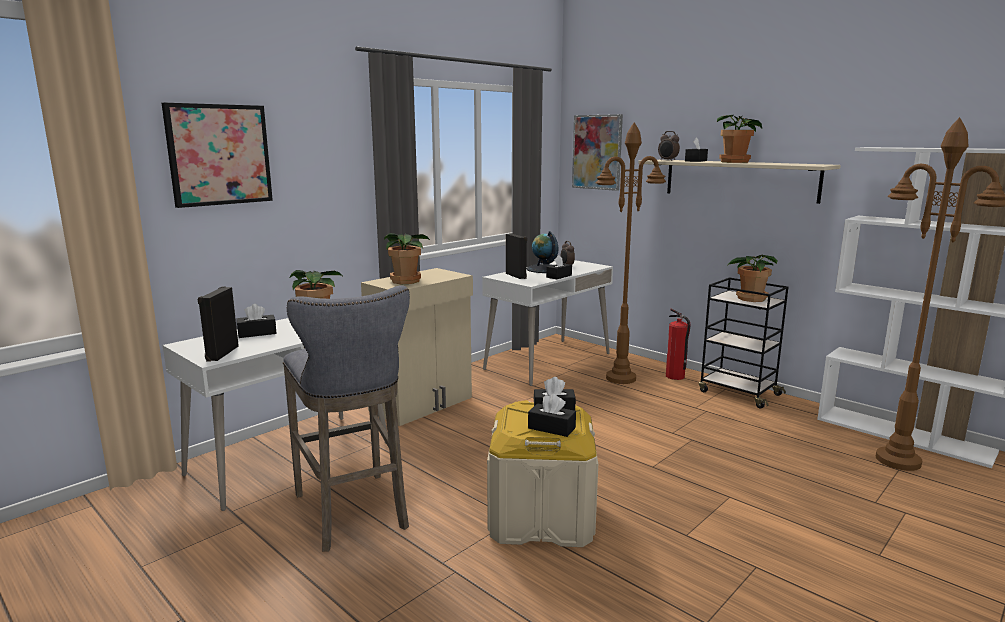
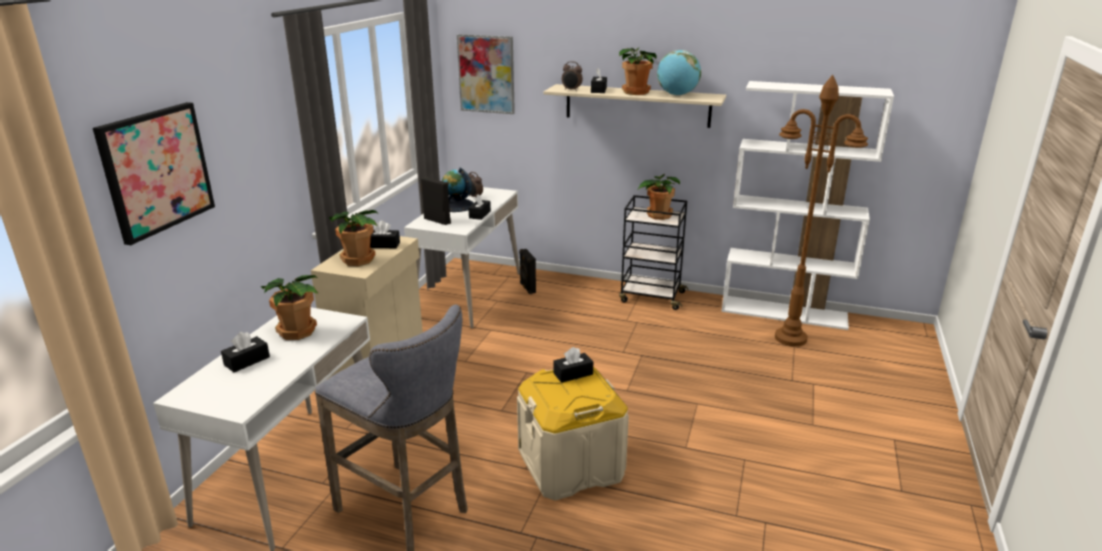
camera: 25 degrees left, 10 degrees up
black speaker [198,286,239,362] -> black speaker moved to [519,249,536,294]
black tissue box [528,394,576,437] -> black tissue box moved to [370,221,400,248]
brown floor lamp [596,122,666,384] -> none
fire extinguisher [666,309,691,380] -> none
none -> globe [657,50,701,96]

